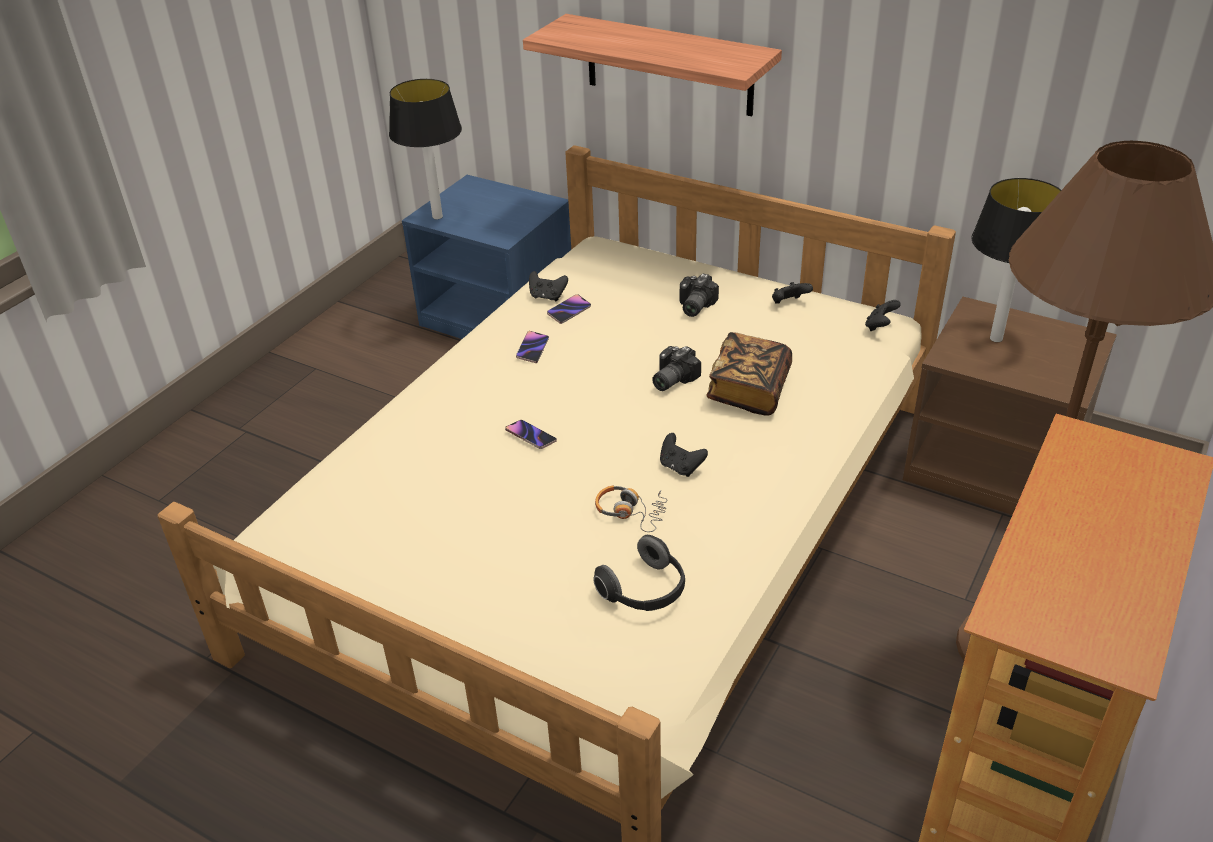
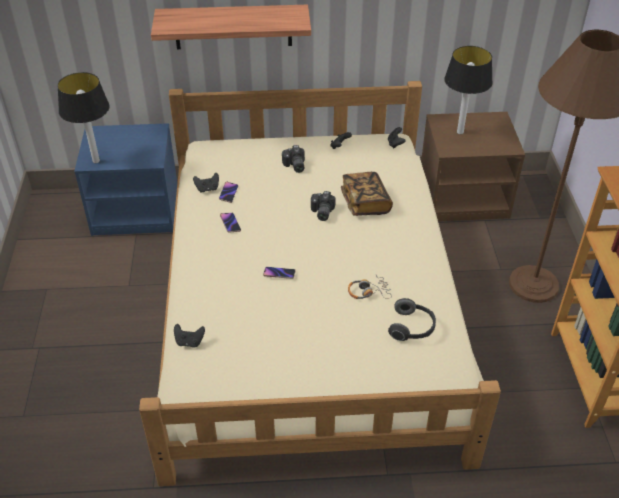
camera: 35 degrees left, 5 degrees up
black game controller [660,433,708,477] -> black game controller moved to [174,324,205,348]

